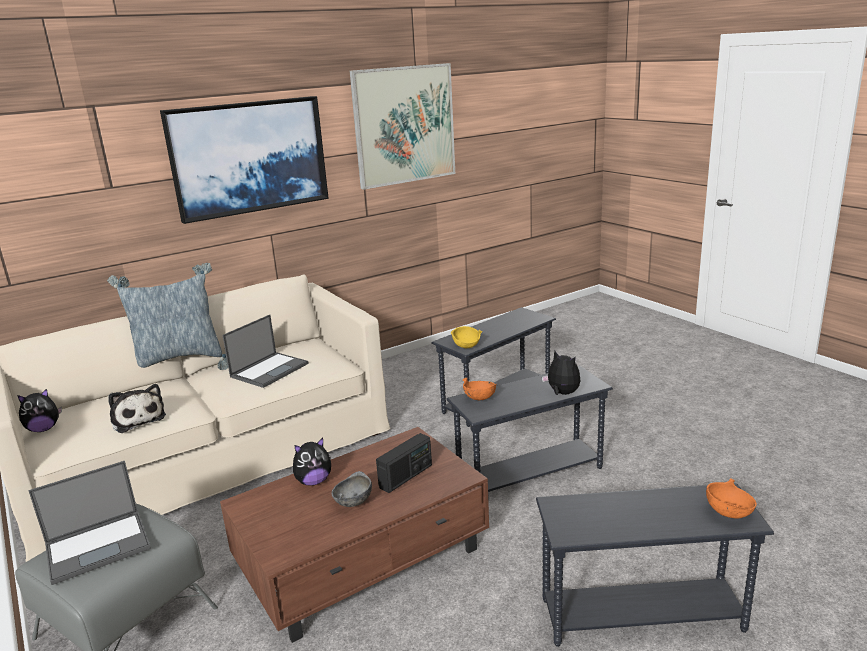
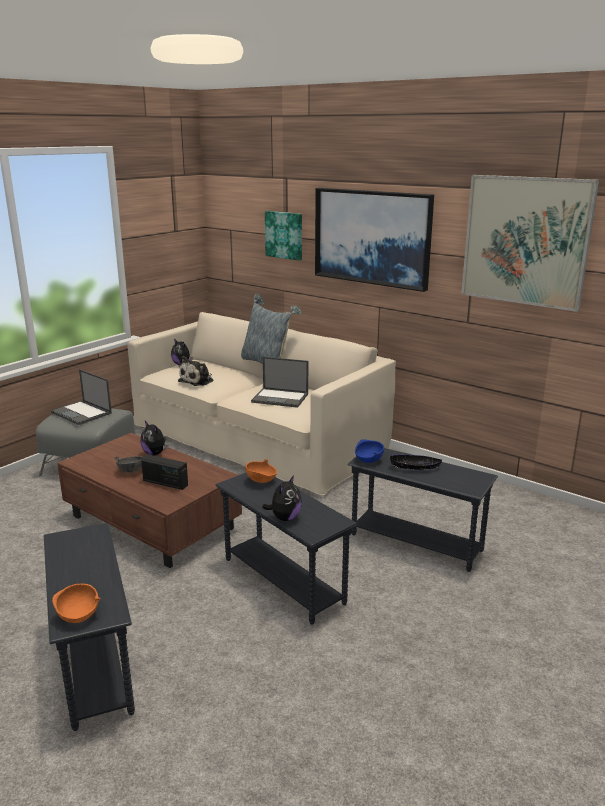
camera: 70 degrees right, 0 degrees up
yellow bowl [451,326,482,348] -> blue bowl [355,440,384,463]
none -> picture [265,211,302,260]
none -> black bowl [390,455,442,470]

